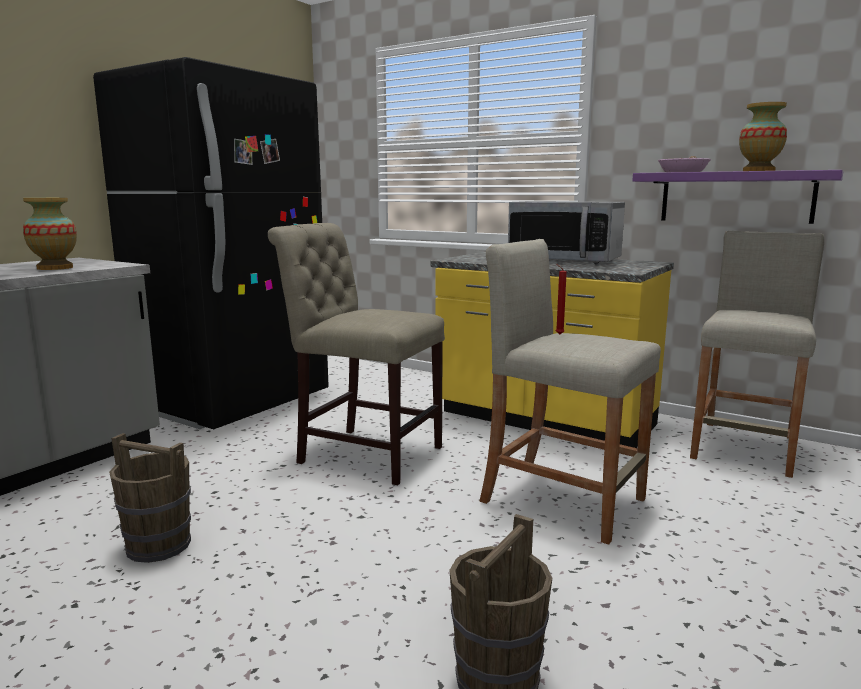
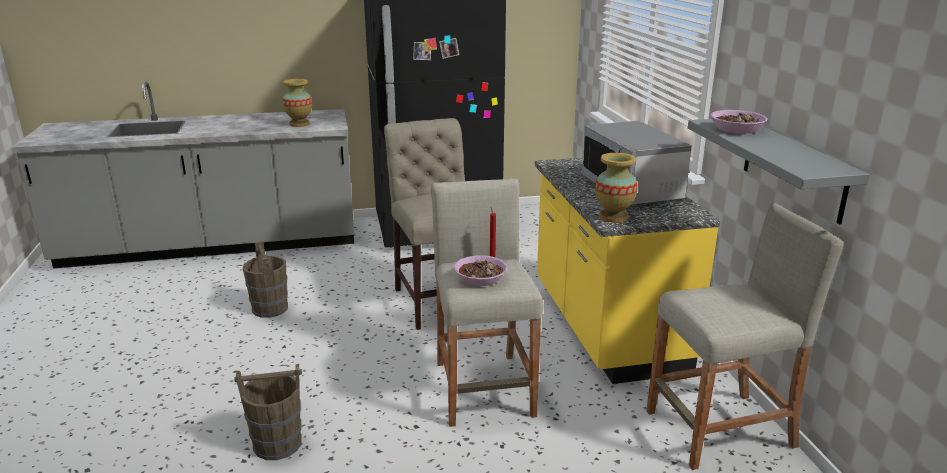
camera: 45 degrees right, 10 degrees up
purple shelf [632,170,843,224] -> grey shelf [688,119,870,224]
vase [739,102,787,171] -> vase moved to [595,153,637,223]
none -> bowl [454,255,508,286]

